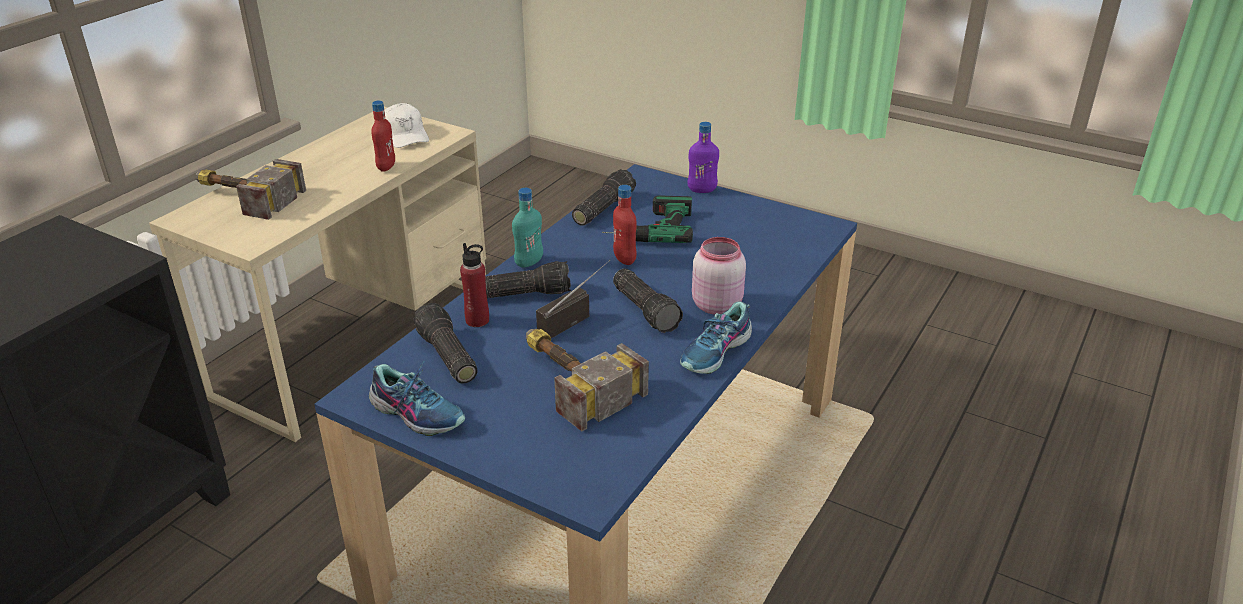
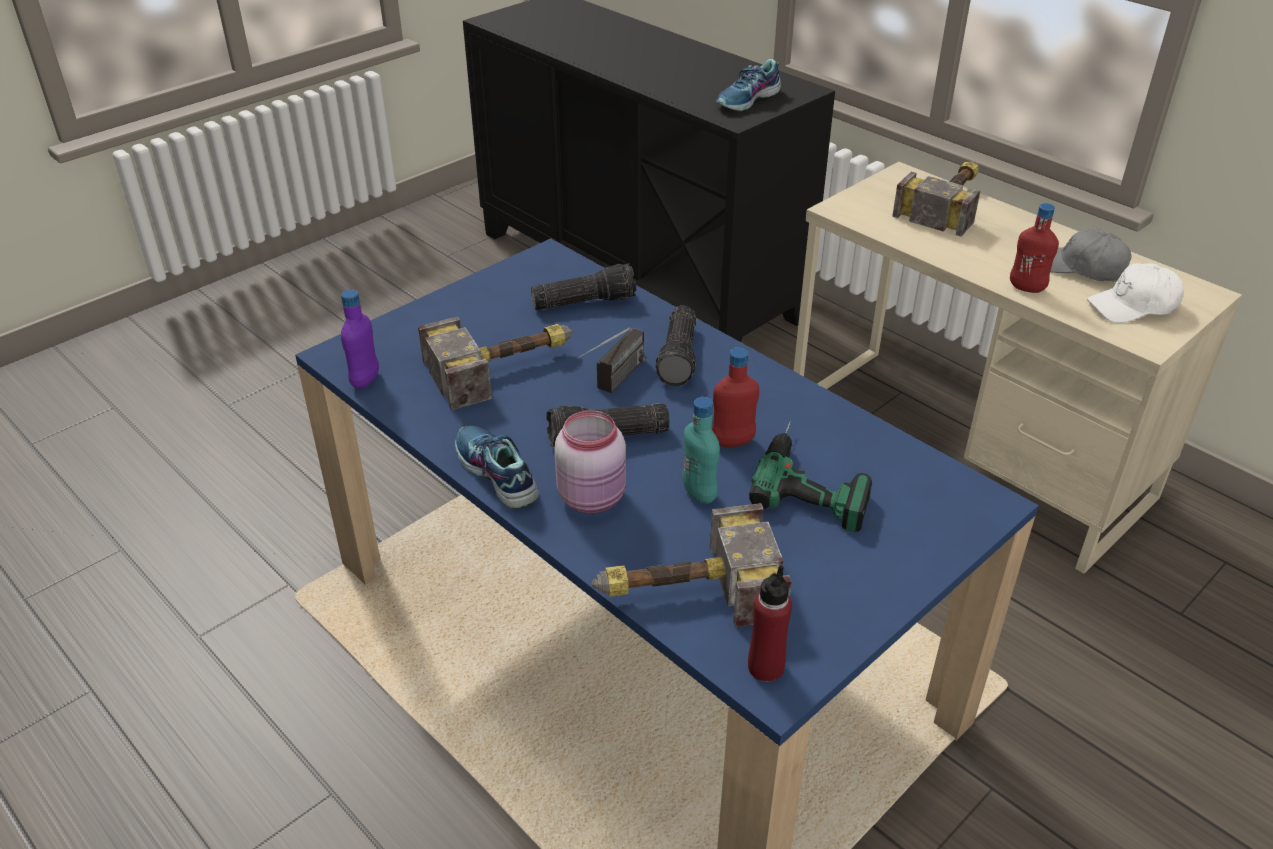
camera: 105 degrees right, 5 degrees up
shoe [369,361,465,436] -> shoe moved to [716,59,781,111]
red bottle [460,243,489,327] -> red bottle moved to [748,565,792,682]
turquoise bottle [512,188,543,268] -> turquoise bottle moved to [682,397,720,504]
radio [536,260,610,338] -> radio turned 60 degrees clockwise [577,328,646,393]
flashlight [572,169,636,226] -> none
purple bottle [688,122,719,193] -> purple bottle moved to [341,289,379,389]
none -> hammer [592,503,792,627]
none -> grey cap [1050,229,1132,281]

